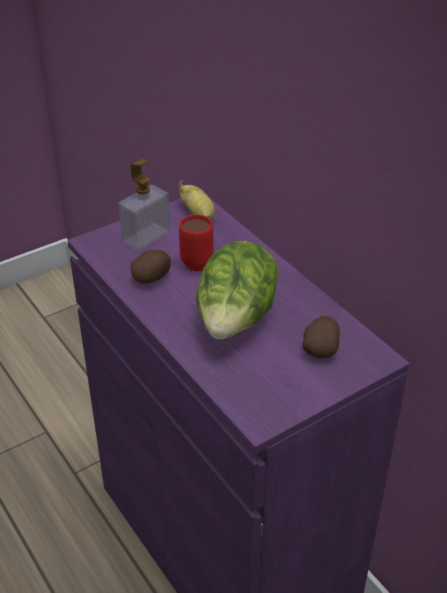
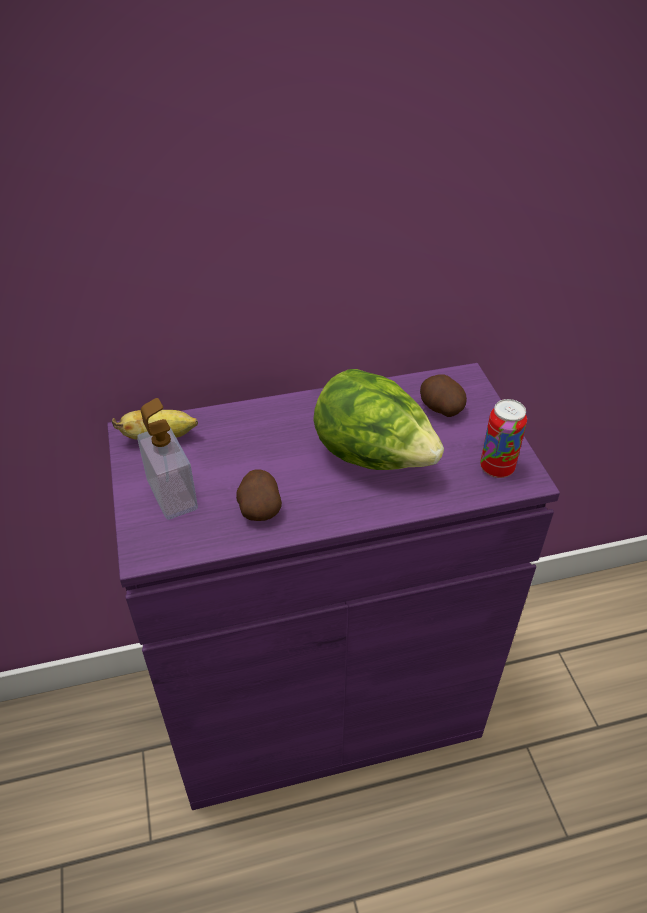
camera: 70 degrees left, 5 degrees up
red mug [179,215,214,271] -> none
none -> can [480,399,527,478]

